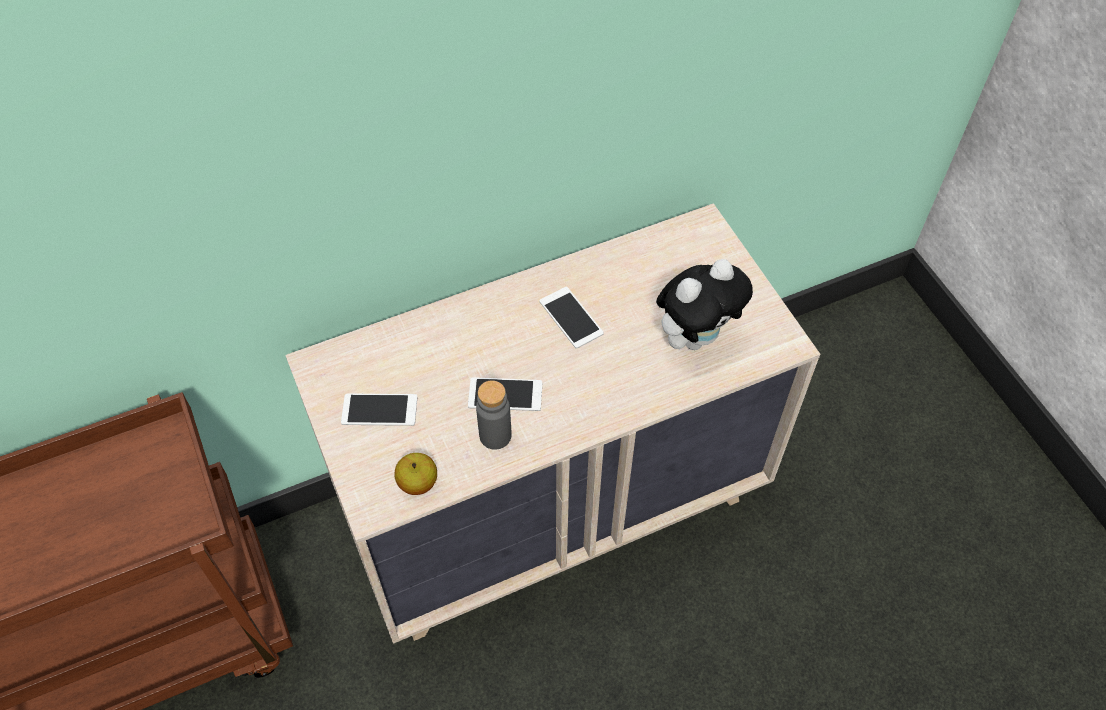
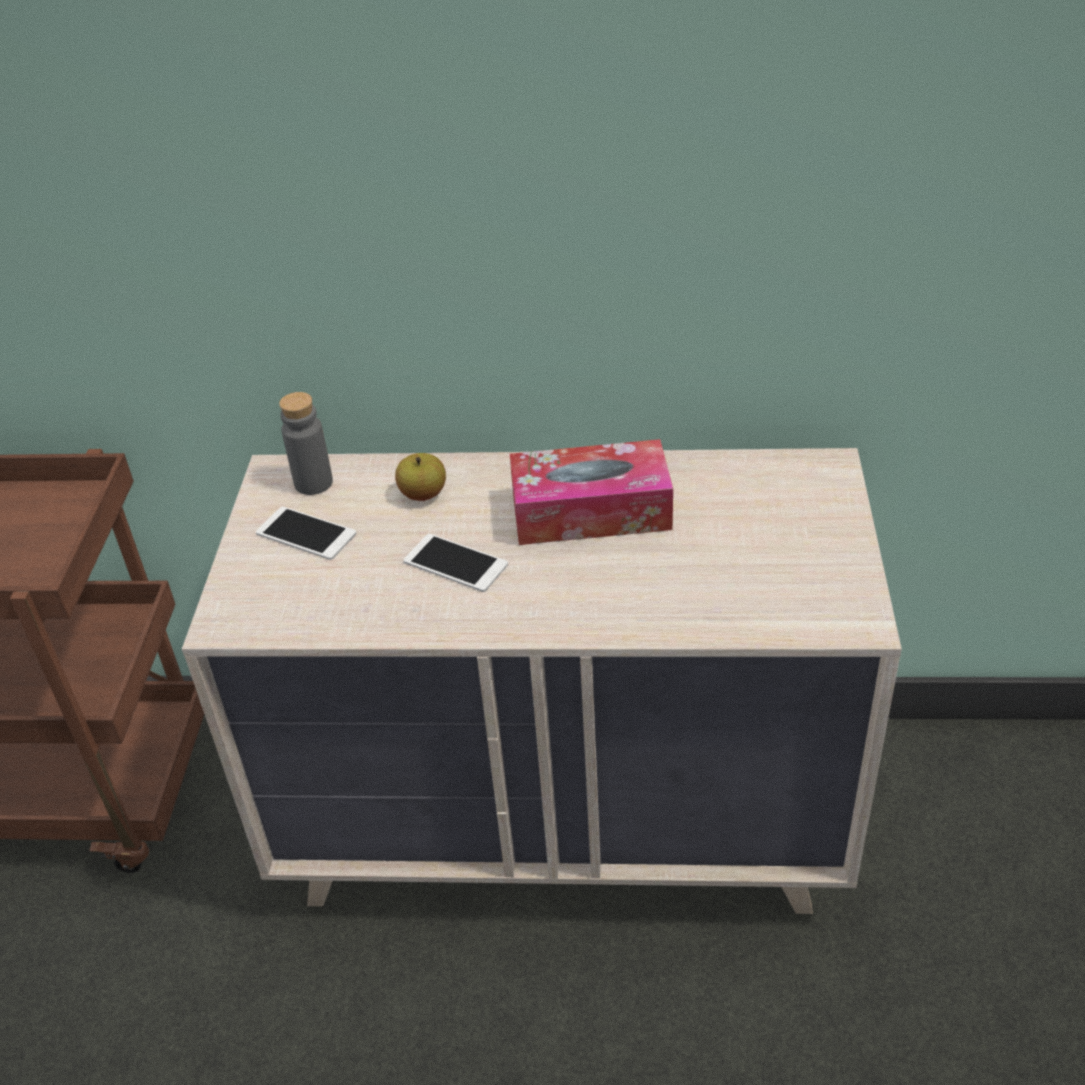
camera: 30 degrees right, 15 degrees down
apple [394,453,437,495] -> apple moved to [395,453,446,501]
grey bottle [476,380,511,450] -> grey bottle moved to [279,392,333,495]
phone [539,287,604,349] -> tissue box [510,439,673,545]
plush toy [656,259,753,350] -> none

